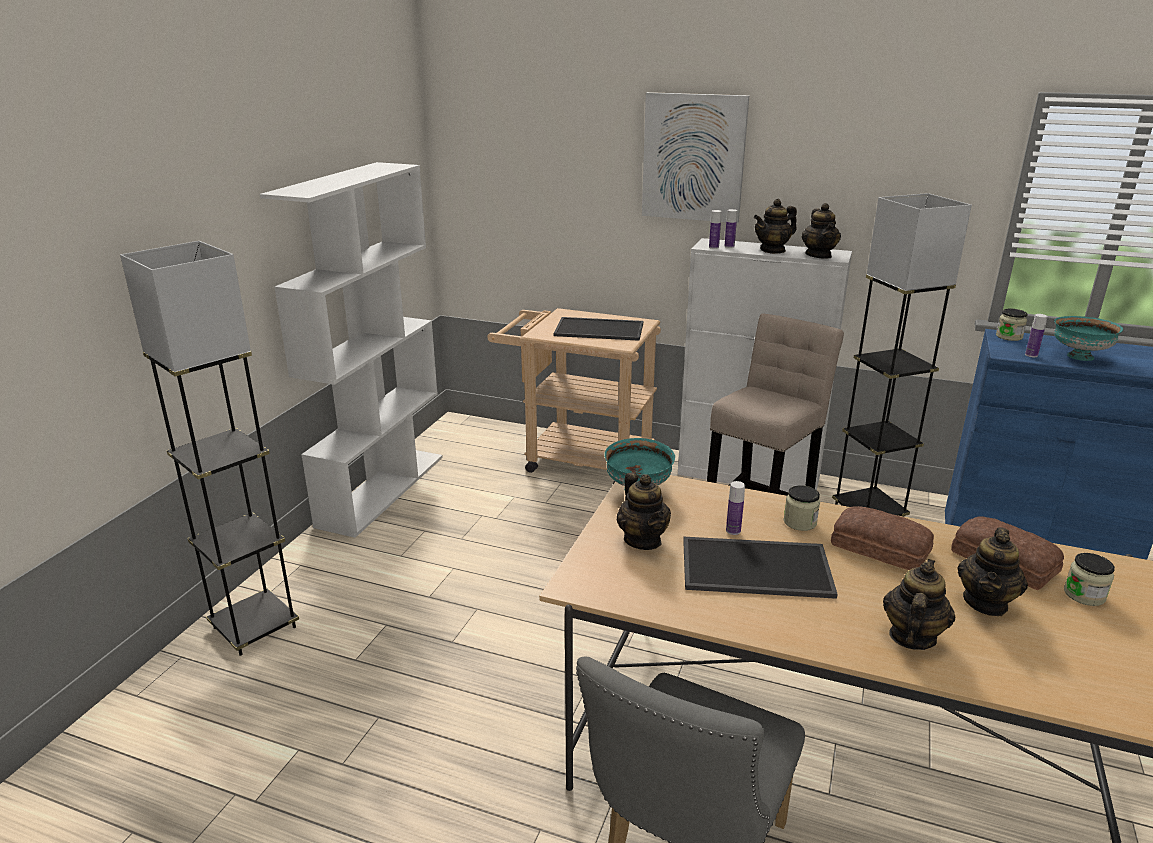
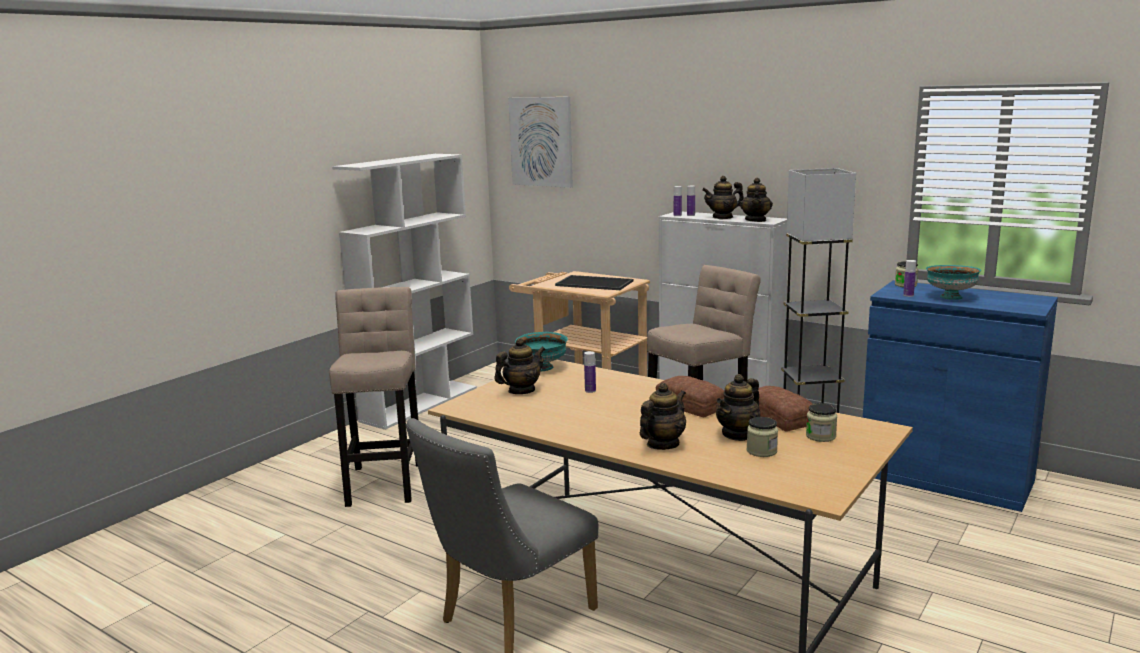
camera: 15 degrees right, 10 degrees down
grey floor lamp [120,241,299,656] -> none
teapot [617,472,671,550] -> teapot turned 120 degrees counterclockwise [494,338,546,394]
picture [642,92,749,223] -> picture moved to [508,97,573,188]
tray [683,537,838,599] -> none
jar [783,485,820,531] -> jar moved to [747,417,778,457]
none -> beige stool [329,287,419,507]

